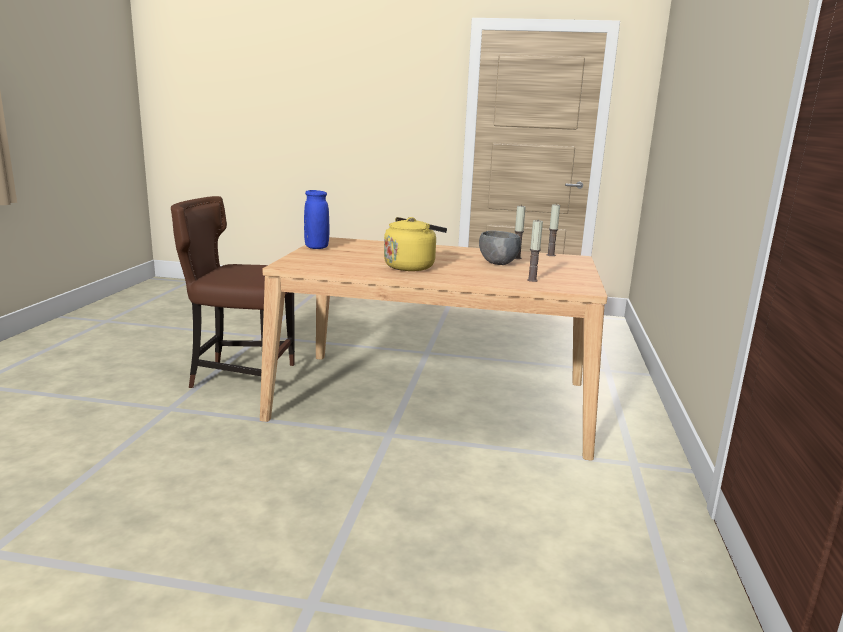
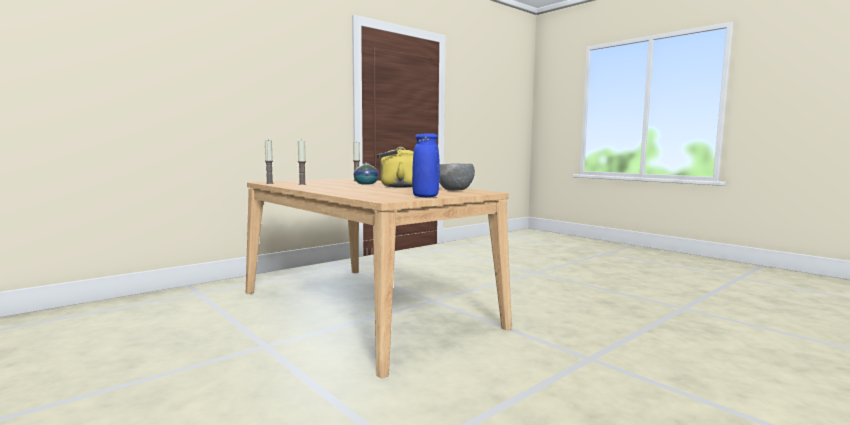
camera: 140 degrees left, 10 degrees down
brown chair [171,196,295,388] -> none
grey bowl [479,230,521,265] -> grey bowl moved to [439,163,475,190]
none -> vase [354,163,379,185]

